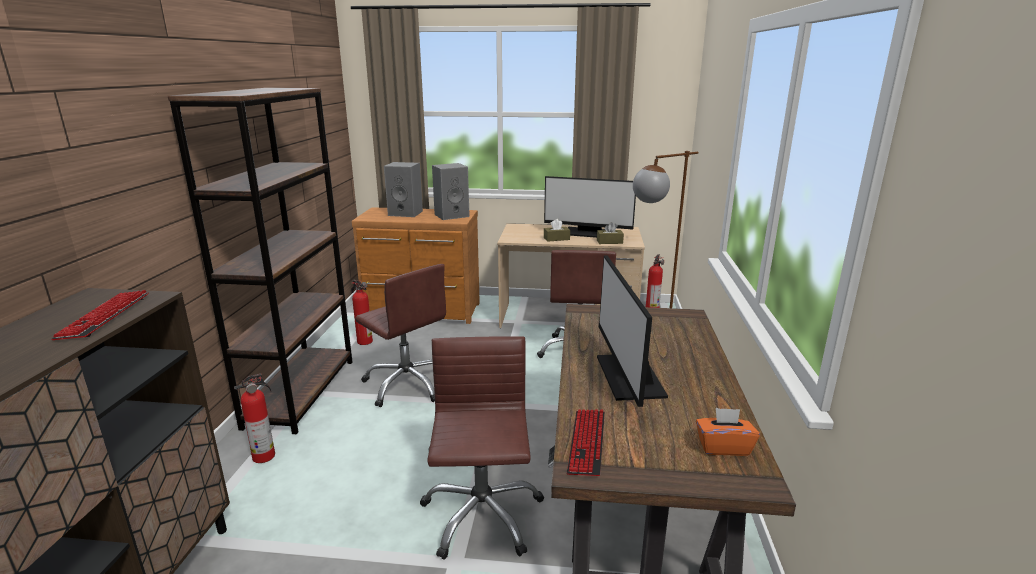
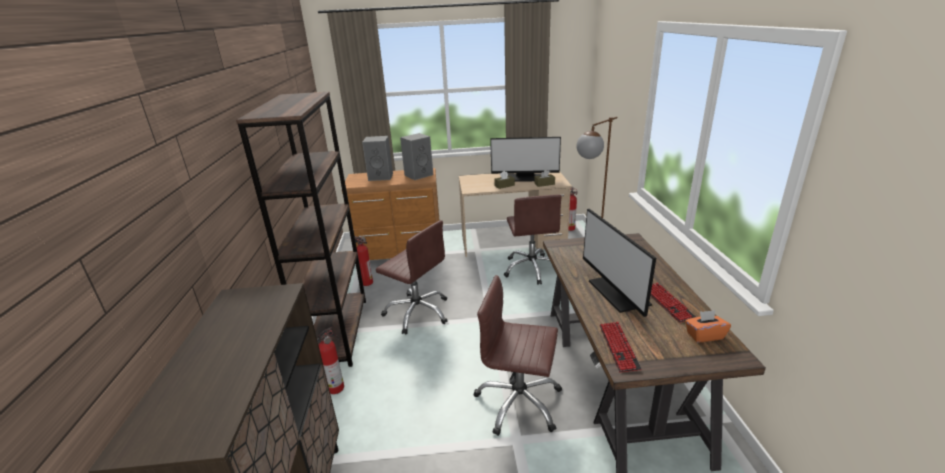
camera: 10 degrees left, 5 degrees up
keyboard [51,290,149,340] -> keyboard moved to [650,282,696,323]
brown office chair [420,336,544,560] -> brown office chair turned 60 degrees counterclockwise [474,275,562,436]

